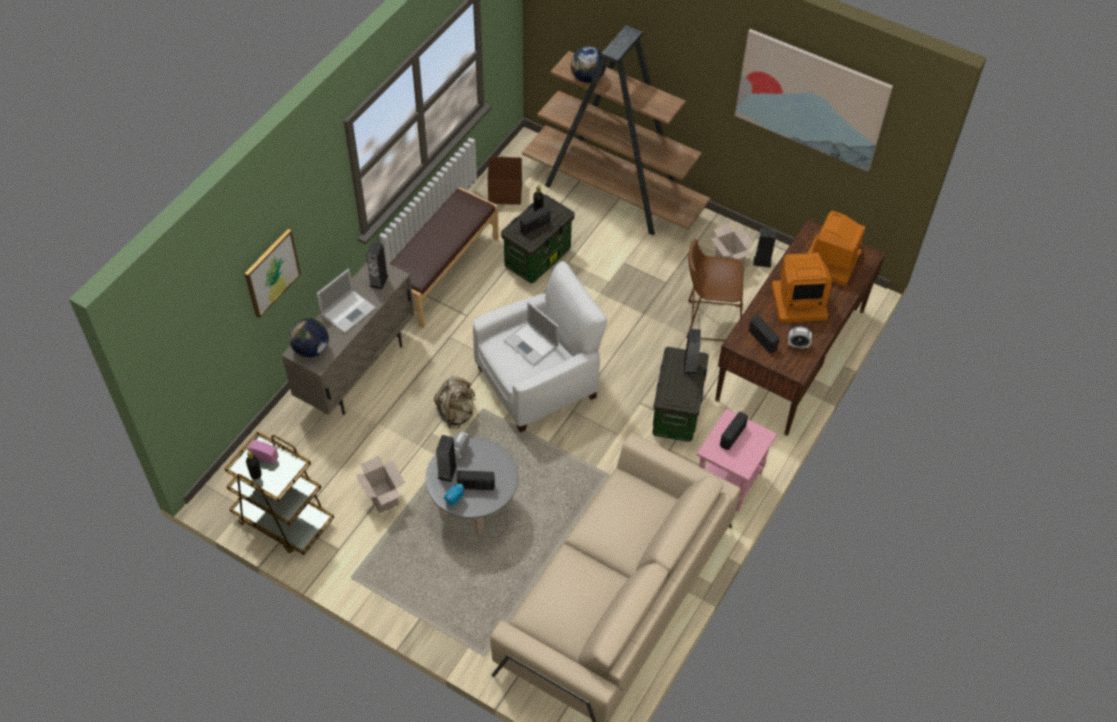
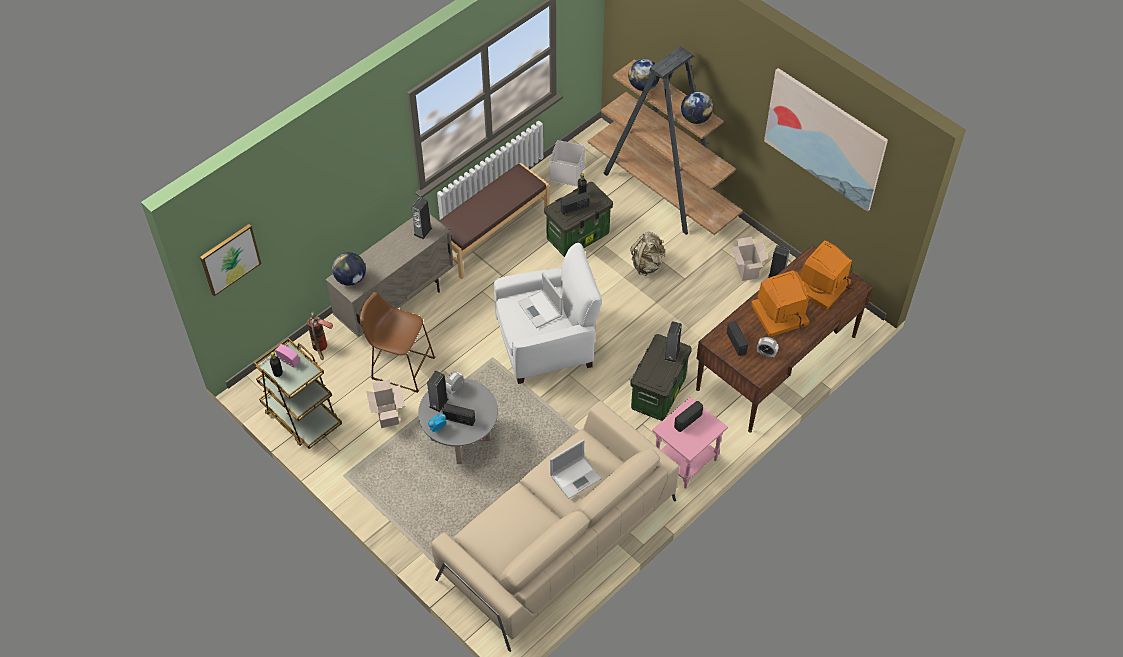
camera: 15 degrees right, 0 degrees up
picture [245,229,301,318] -> picture moved to [200,224,261,296]
laptop [316,268,376,334] -> laptop moved to [550,439,602,499]
beige backpack [434,376,475,428] -> beige backpack moved to [630,232,665,276]
brown storage box [487,157,522,205] -> white storage box [549,140,585,187]
brown stool [686,239,744,341] -> brown stool moved to [360,291,436,393]
monitor [771,253,832,323] -> monitor turned 150 degrees clockwise [751,271,809,337]
none -> fire extinguisher [307,311,333,360]
none -> globe [681,91,713,124]

